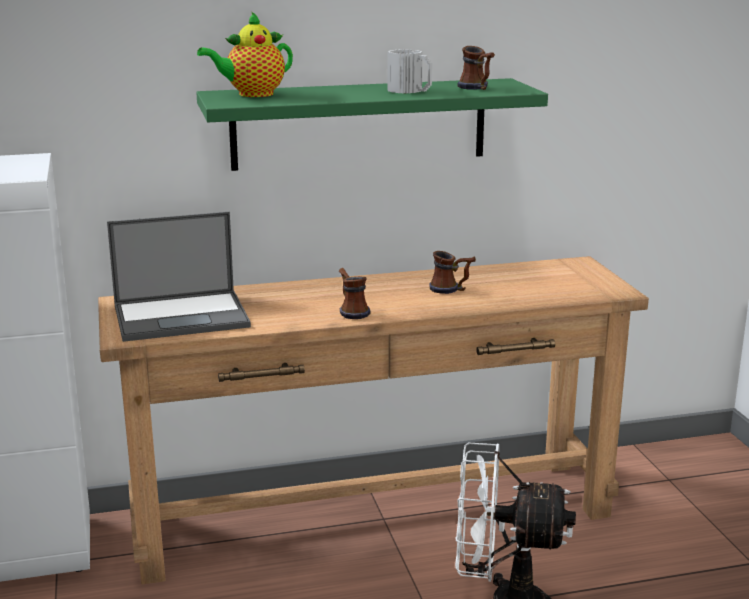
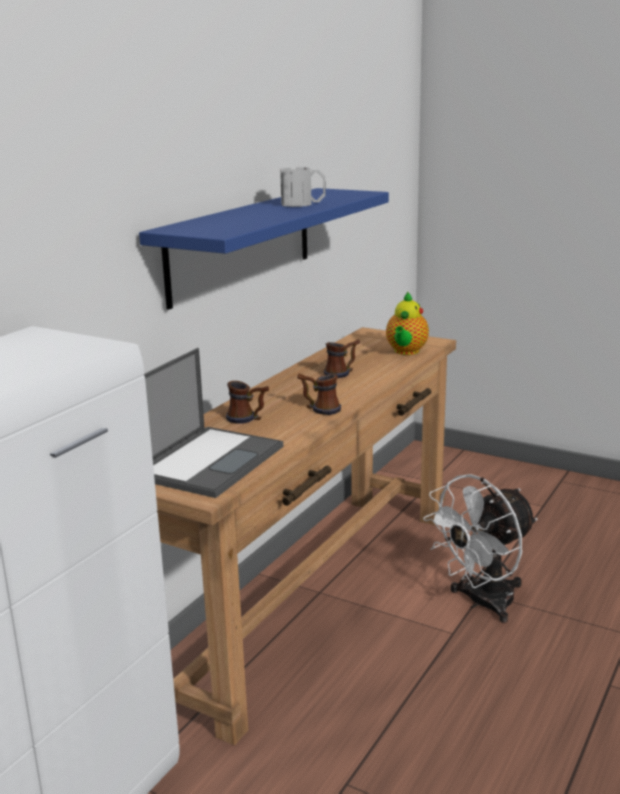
camera: 45 degrees left, 0 degrees up
green shelf [196,78,548,171] -> blue shelf [139,188,389,310]
teapot [197,11,293,97] -> teapot moved to [386,292,429,355]
mug [457,46,495,90] -> mug moved to [226,381,269,424]

